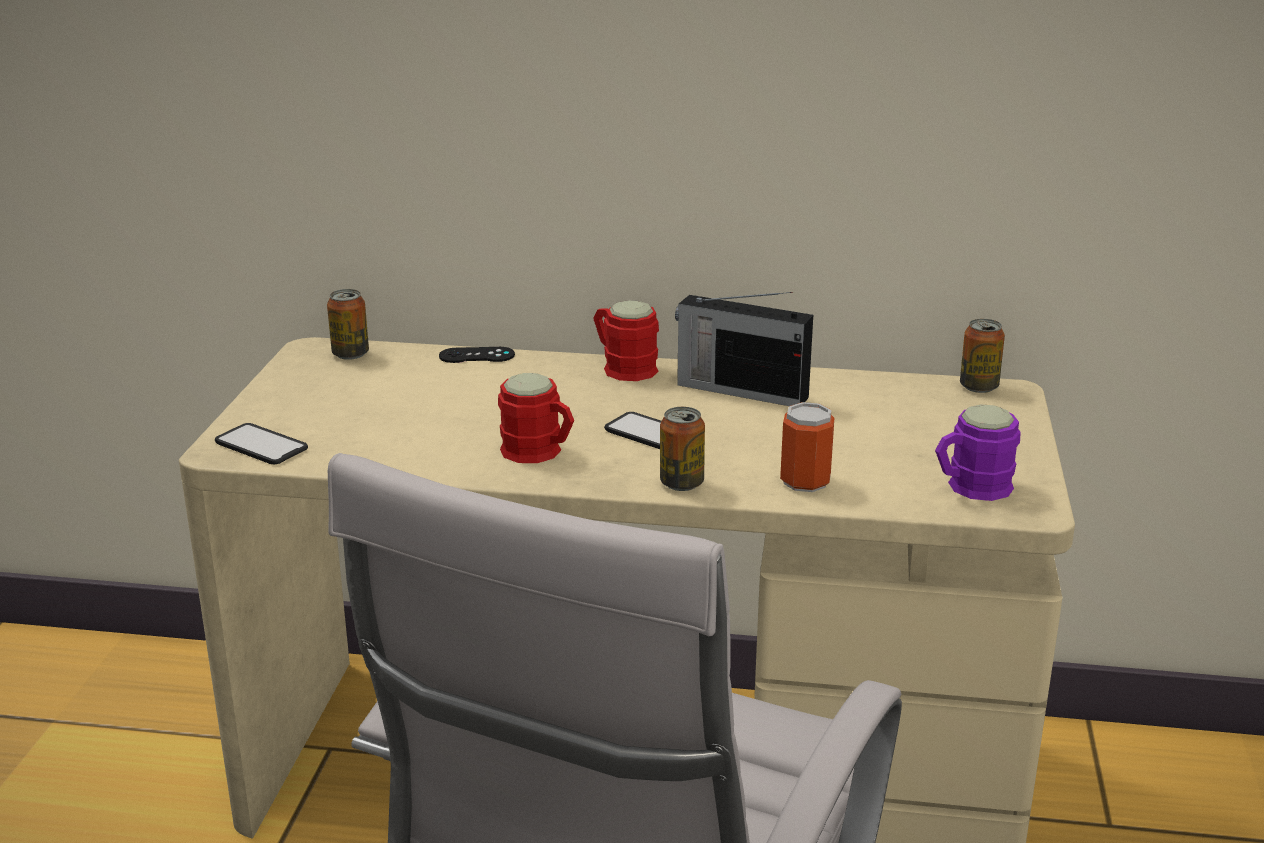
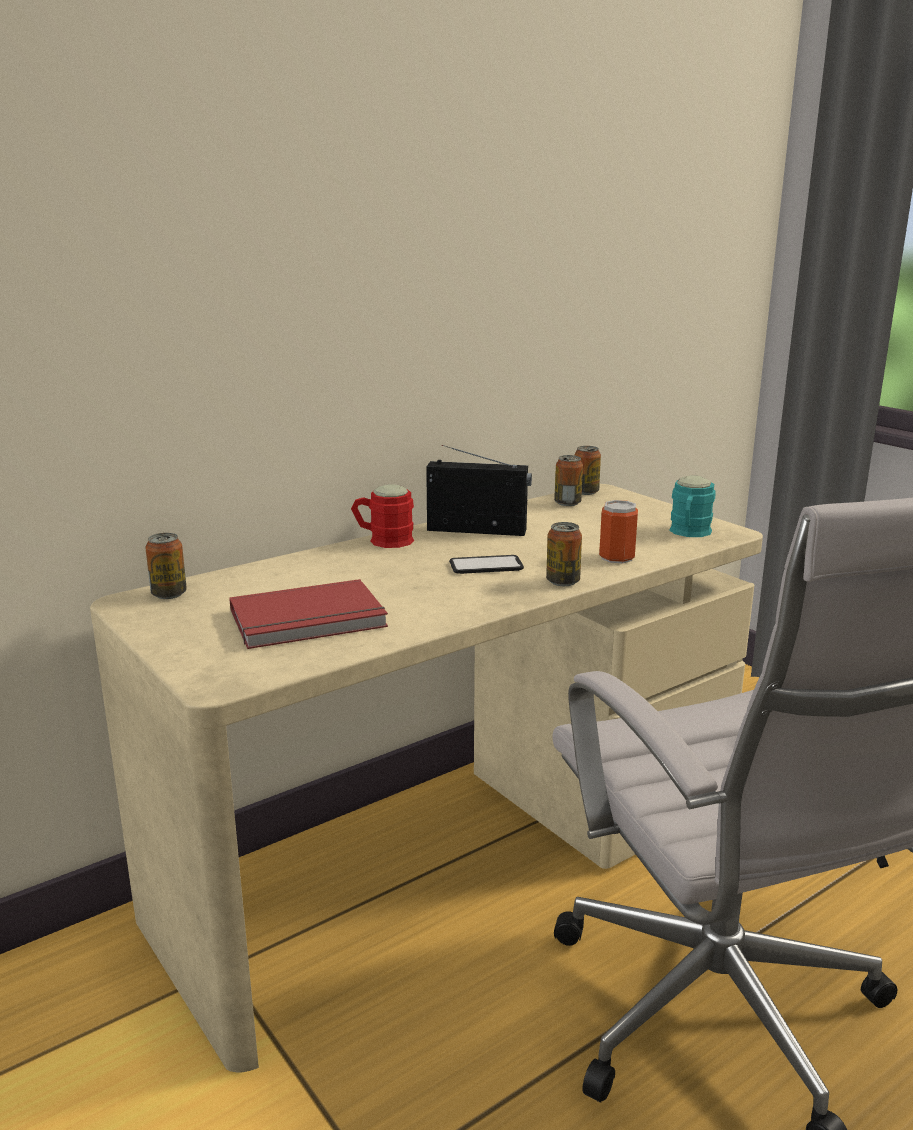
camera: 45 degrees left, 5 degrees down
phone [215,423,308,464] -> none
black game controller [439,347,515,363] -> none
red mug [498,373,574,463] -> none
radio [675,292,813,406] -> radio turned 150 degrees counterclockwise [426,445,532,536]
purple mug [935,405,1021,501] -> turquoise mug [669,475,715,537]
none -> red book [229,579,388,649]
none -> can [554,455,583,506]

